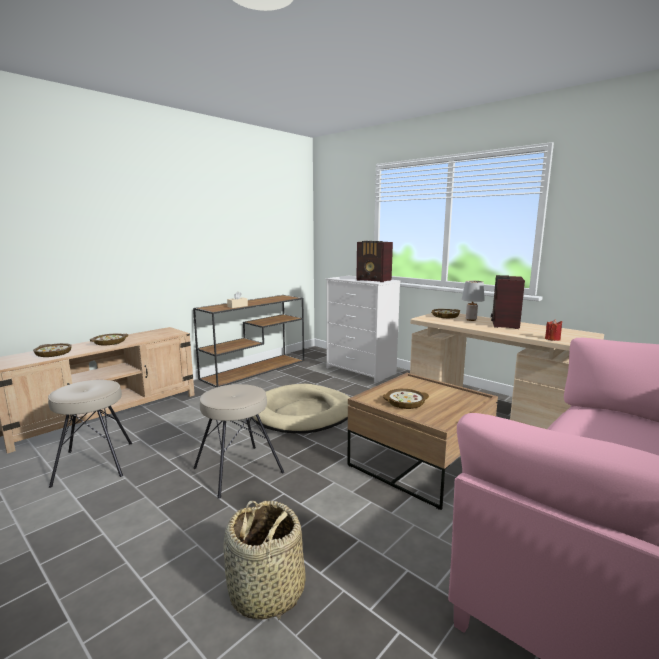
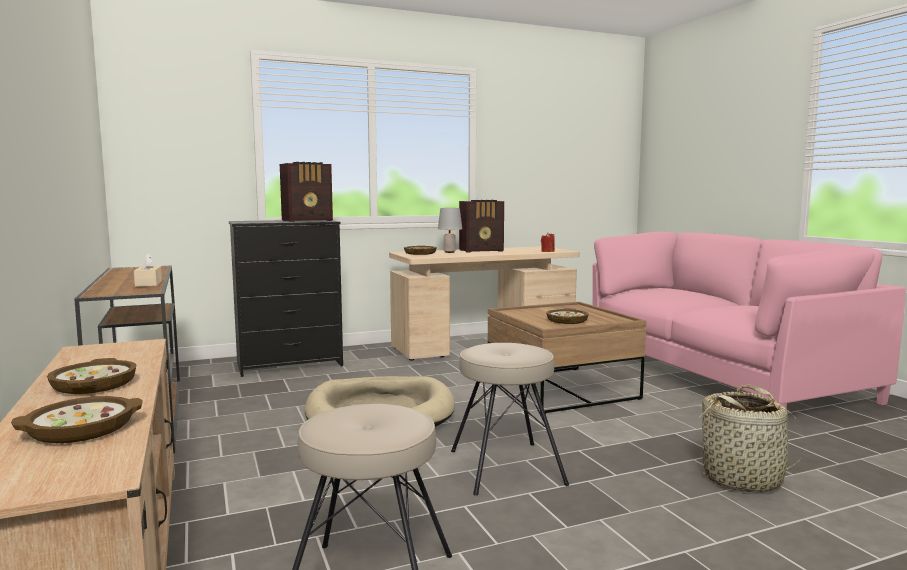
camera: 65 degrees left, 5 degrees down
white dresser [326,276,401,383] -> black dresser [229,220,343,377]
radio [491,275,525,329] -> radio turned 60 degrees counterclockwise [459,200,504,252]

